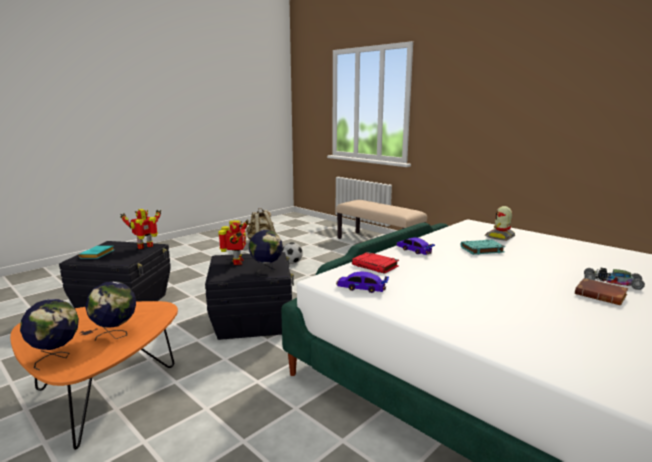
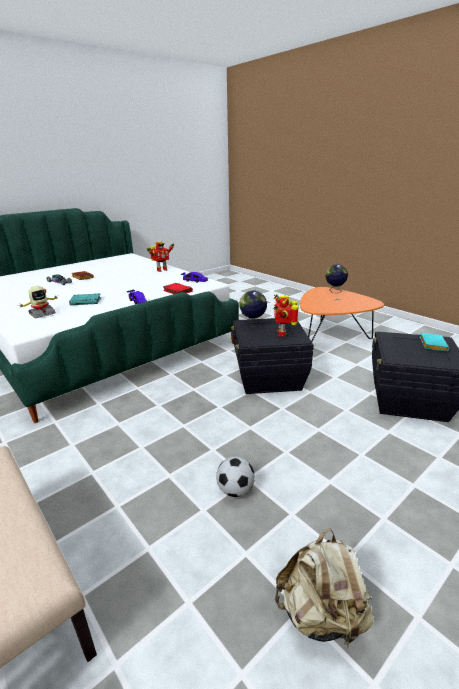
camera: 175 degrees left, 10 degrees up
globe [85,281,136,341] -> none
toy robot [120,209,161,249] -> toy robot moved to [147,241,174,272]

